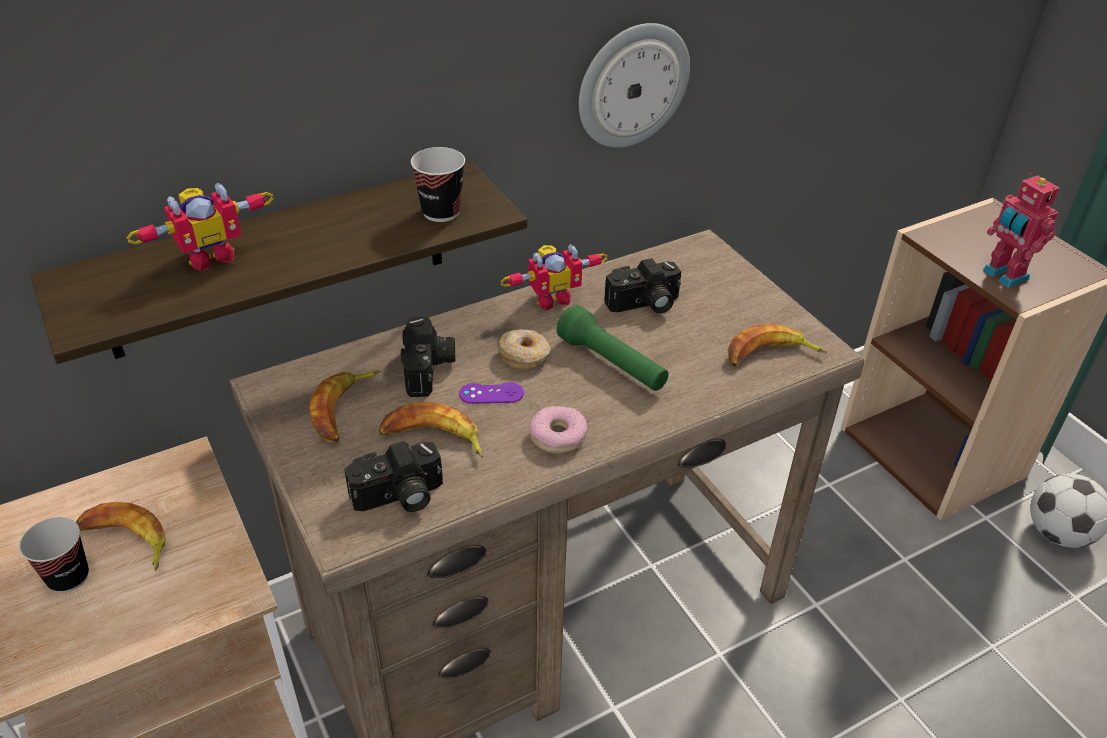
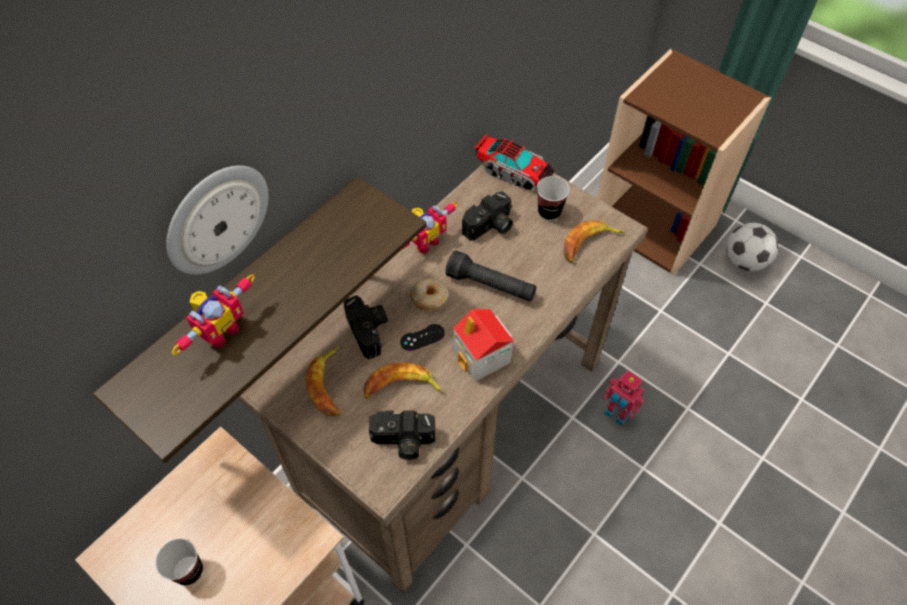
camera: 20 degrees left, 15 degrees up
banana [76,502,166,571] -> none
camera [344,441,443,512] -> camera turned 45 degrees clockwise [369,410,435,460]
cup [411,147,465,222] -> cup moved to [537,176,570,221]
purple game controller [459,382,524,404] -> black game controller [400,324,445,351]
donut [530,406,588,454] -> toy house [453,309,514,382]
green flashlight [556,305,669,391] -> black flashlight [445,250,537,302]
wall clock [579,23,690,148] -> wall clock moved to [166,165,268,275]
toy robot [983,173,1059,288] -> toy robot moved to [602,370,645,426]
none -> toy truck [474,135,555,190]

